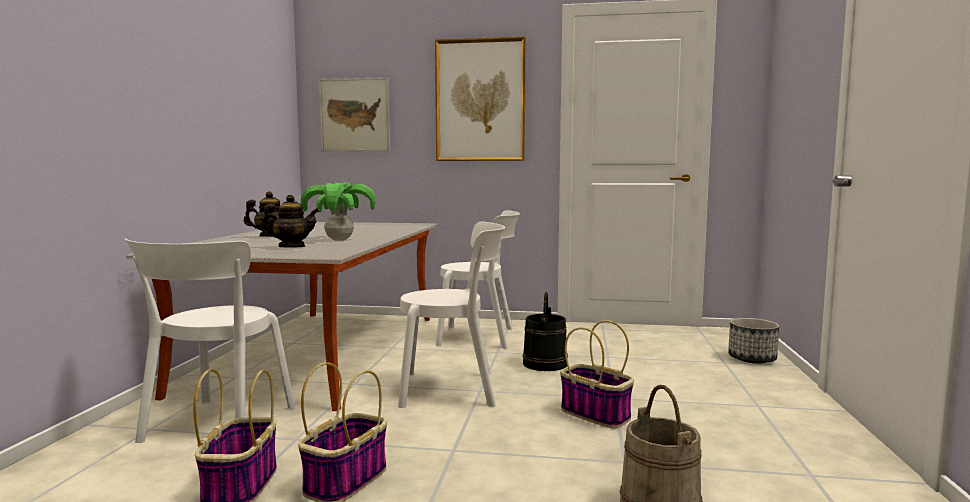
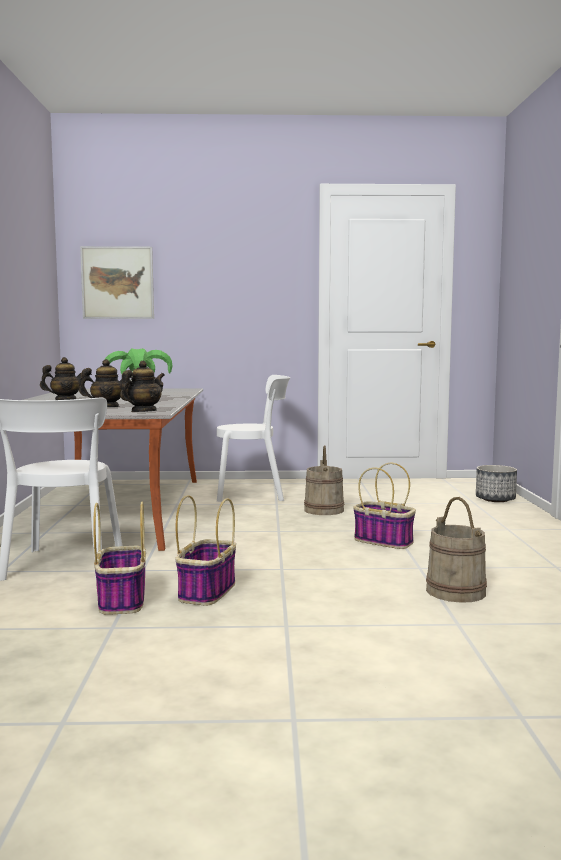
camera: 10 degrees left, 0 degrees up
white chair [398,222,505,408] -> none
picture [435,36,525,161] -> none
black bucket [523,292,568,371] -> beige bucket [304,446,344,515]
none -> teapot [120,361,165,412]

